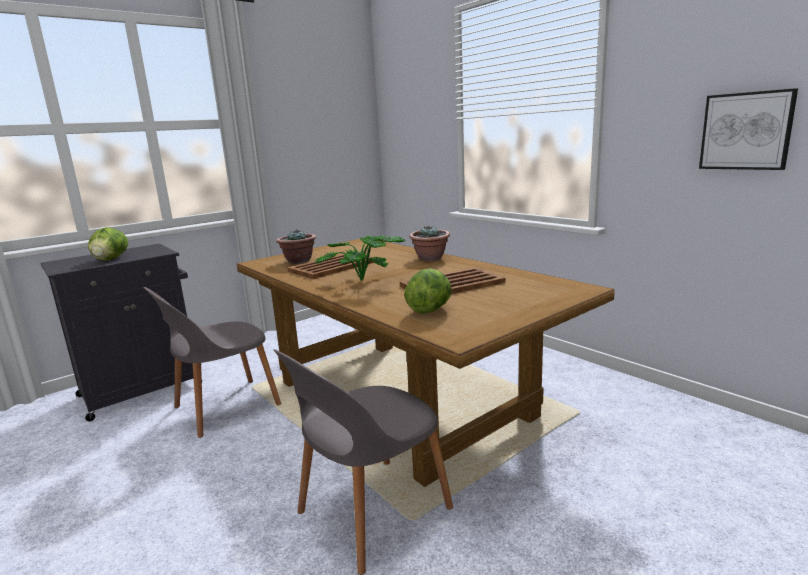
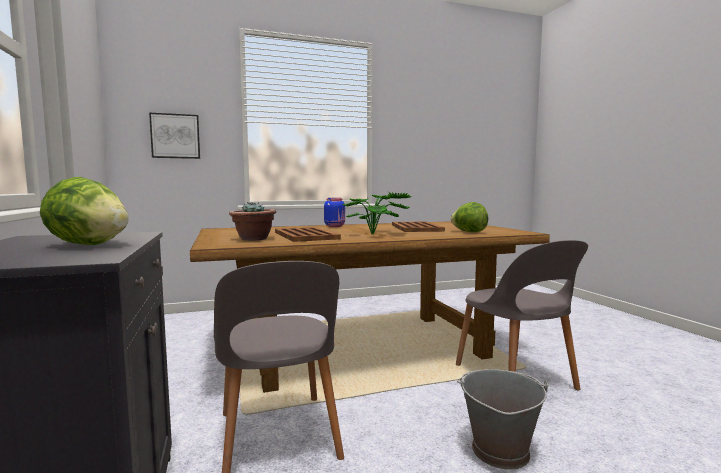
camera: 70 degrees left, 10 degrees down
potted plant [409,226,450,261] -> blue jar [324,198,345,227]
picture [699,88,798,170] -> picture moved to [149,113,200,159]
none -> grey bucket [457,369,549,470]

